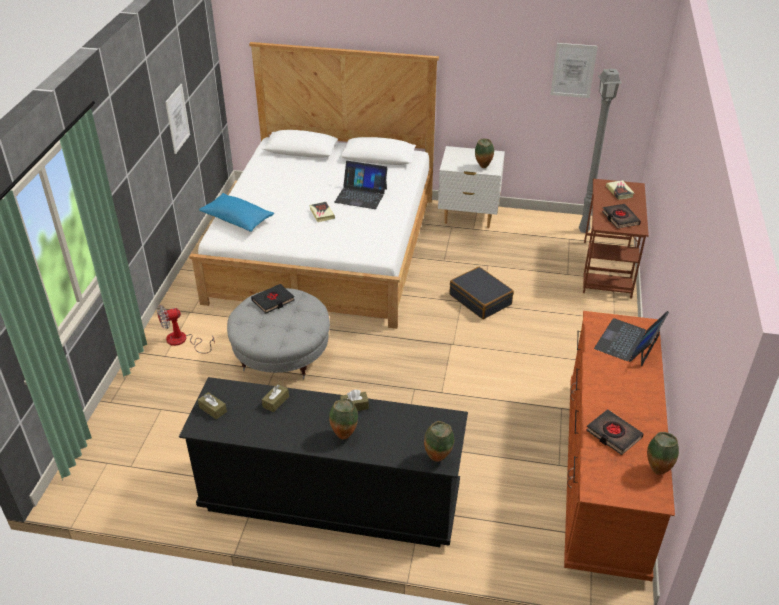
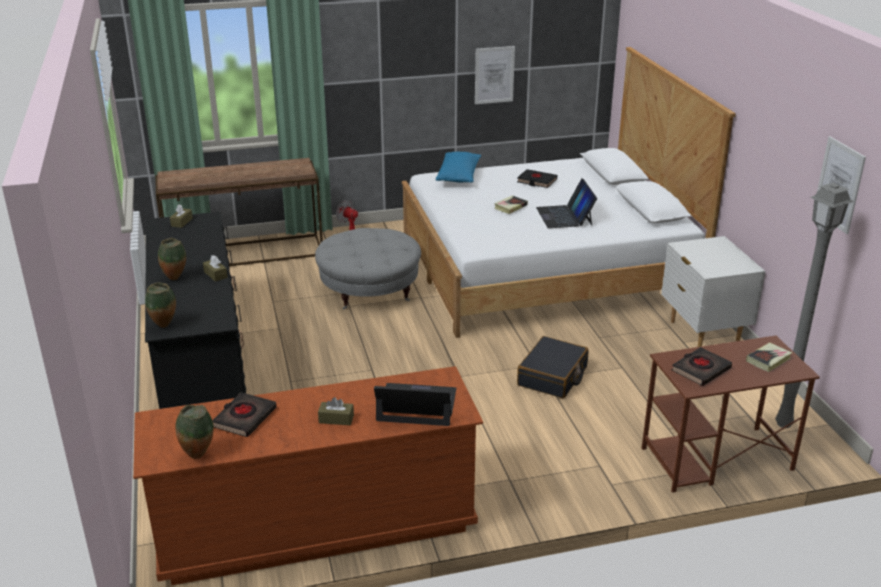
camera: 65 degrees right, 10 degrees down
black book [251,284,294,314] -> black book moved to [517,169,557,188]
brown tissue box [262,384,289,413] -> brown tissue box moved to [318,397,354,425]
vase [475,139,494,168] -> none
none -> brown console table [155,158,323,266]

